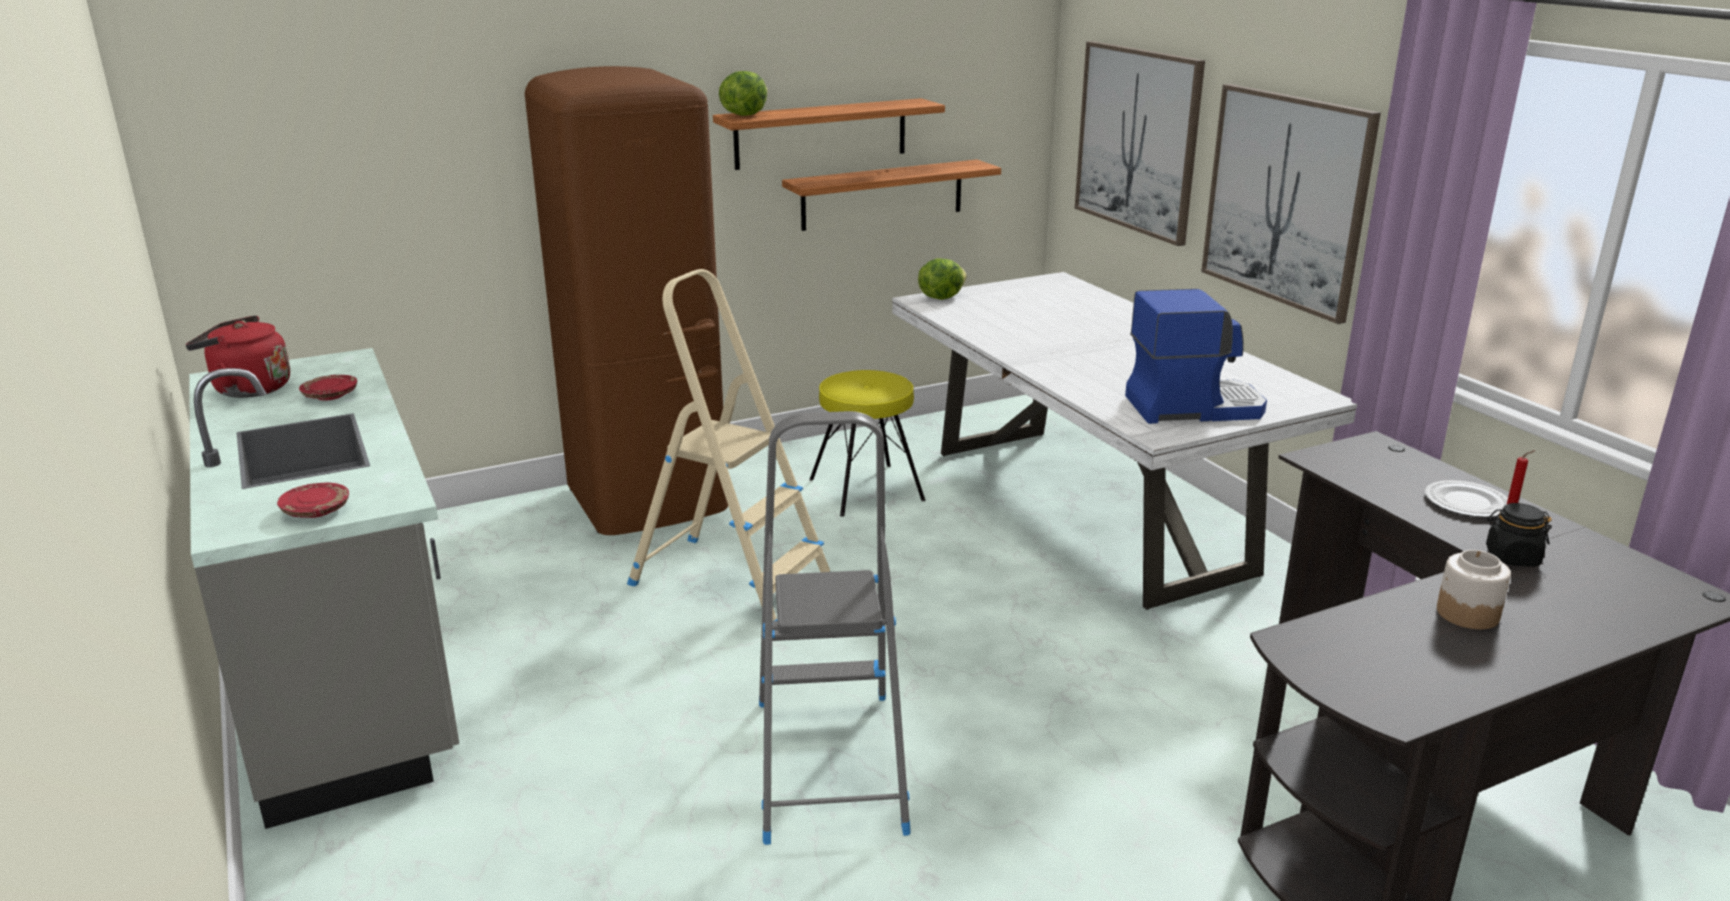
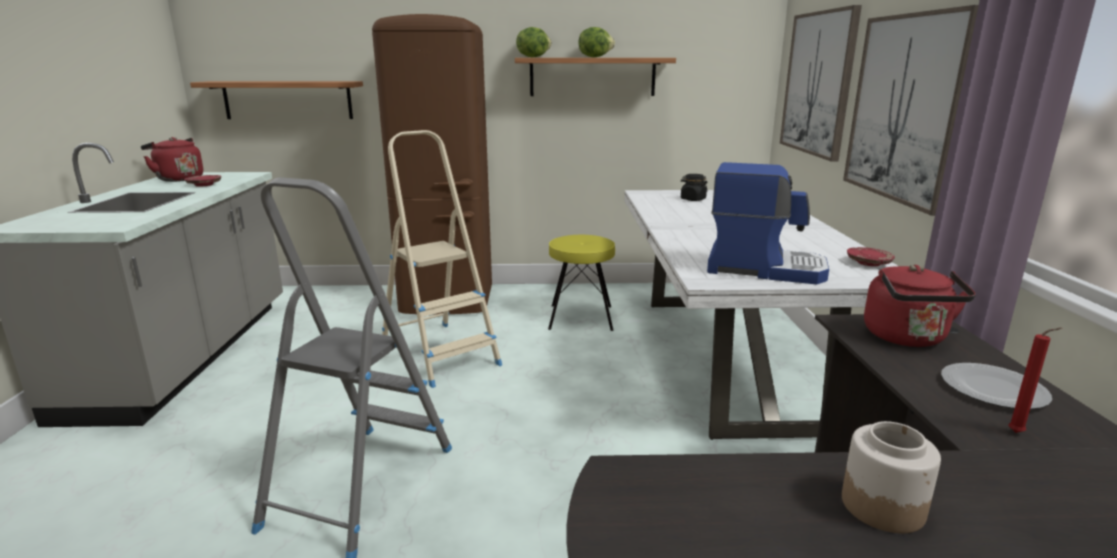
camera: 25 degrees right, 5 degrees down
red plate [277,482,349,518] -> red plate moved to [847,247,895,266]
shelf [782,159,1001,231] -> shelf moved to [190,81,363,119]
lettuce [918,258,967,300] -> lettuce moved to [579,27,615,57]
black jar [1486,503,1552,566] -> black jar moved to [681,174,708,201]
none -> red kettle [864,265,976,347]

